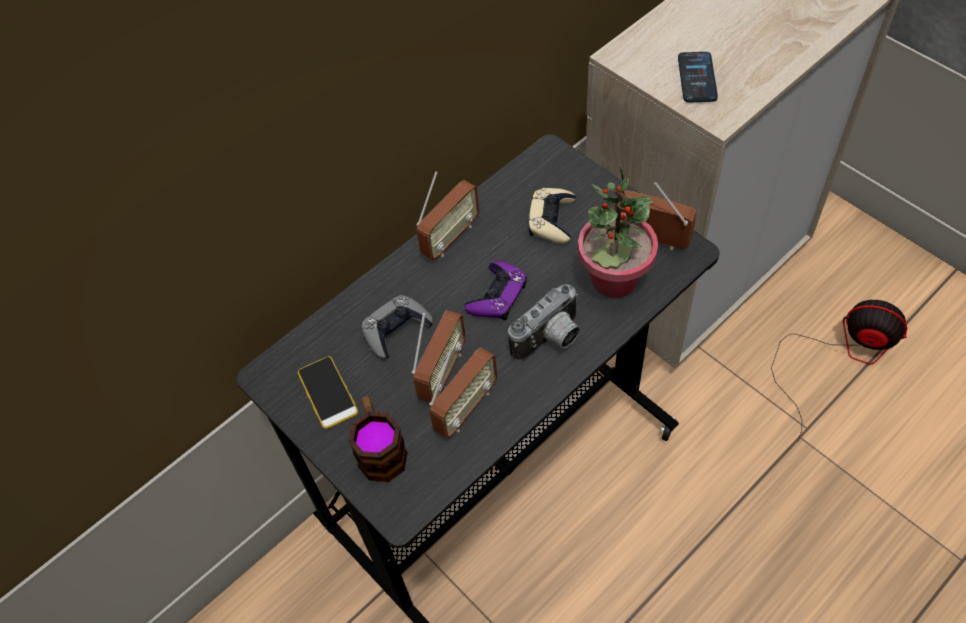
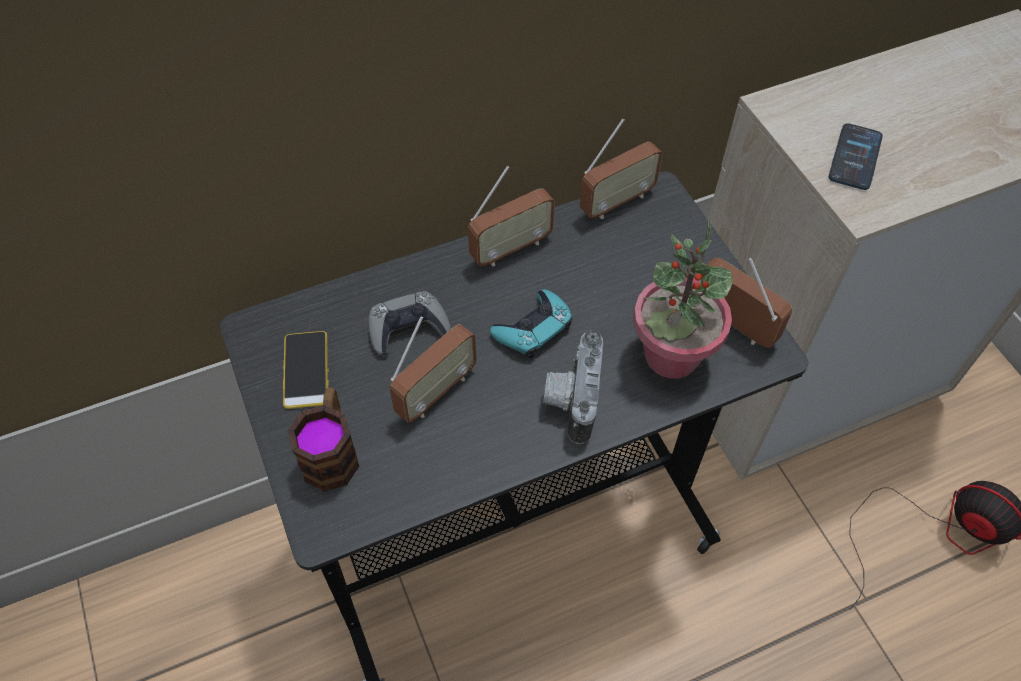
camera: 15 degrees right, 0 degrees up
radio [429,347,498,439] -> radio moved to [580,118,663,219]
purple game controller [464,261,527,320] -> turquoise game controller [490,290,572,358]
camera [508,284,580,361] -> camera turned 120 degrees clockwise [543,330,603,444]
beige game controller [528,188,576,244] -> none

